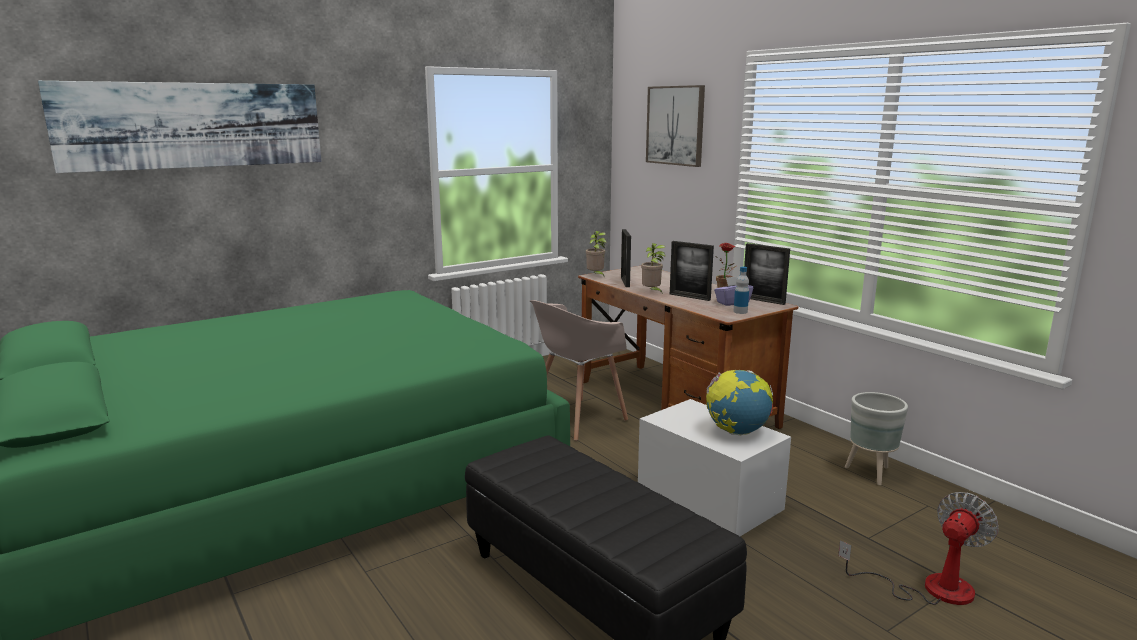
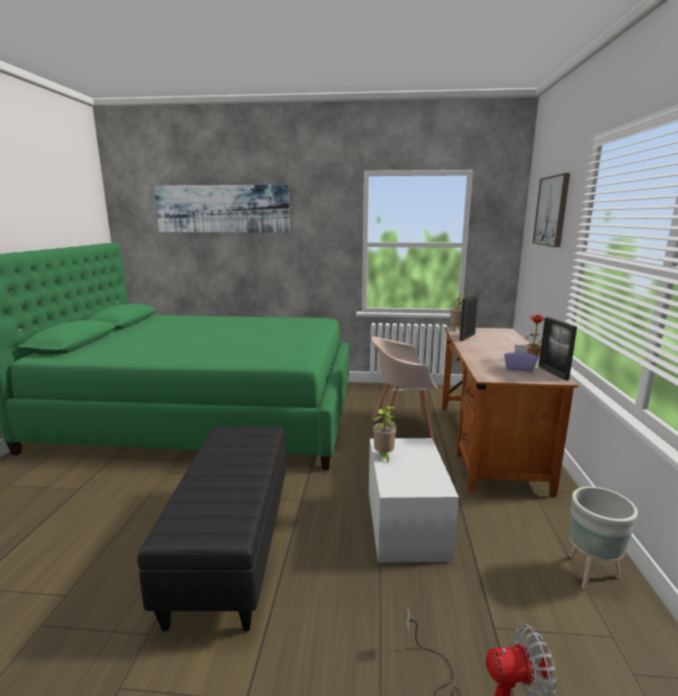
camera: 40 degrees right, 0 degrees up
potted plant [641,243,665,294] -> potted plant moved to [373,406,397,464]
picture frame [670,241,714,301] -> none
globe [706,370,773,435] -> none
bottle [734,266,749,314] -> none

